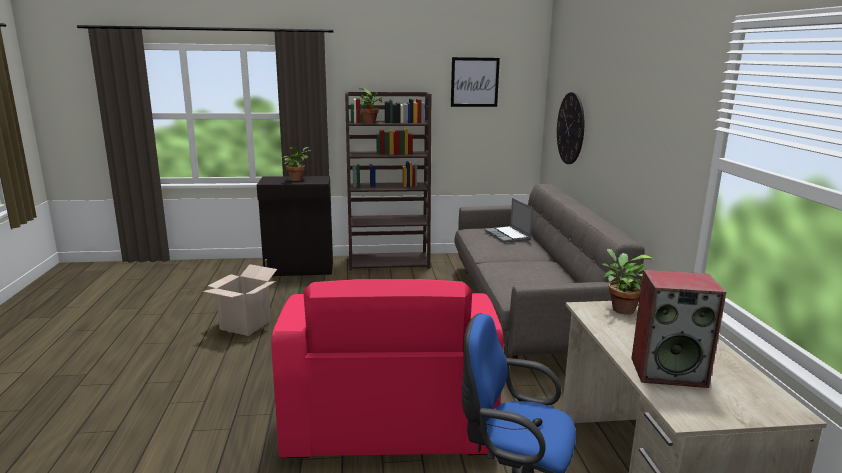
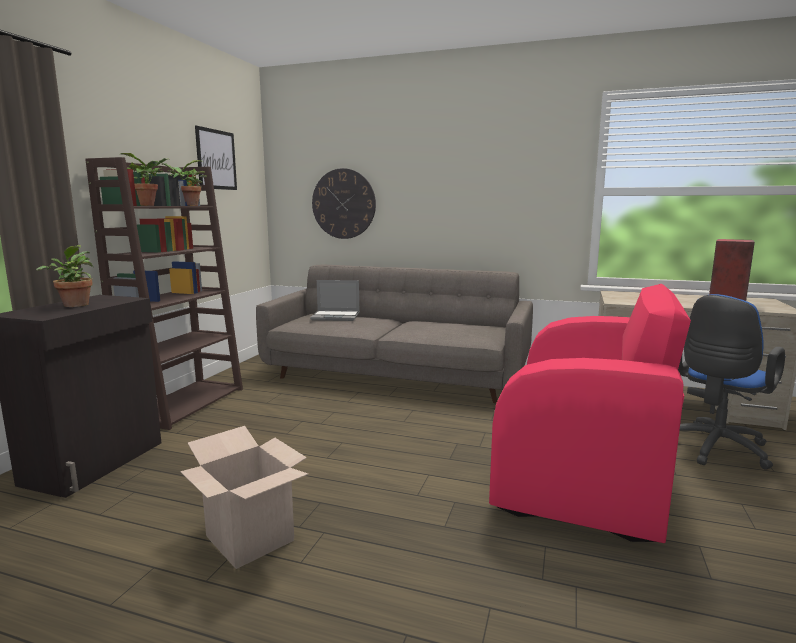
camera: 65 degrees left, 5 degrees down
potted plant [602,249,654,315] -> potted plant moved to [162,160,207,206]

